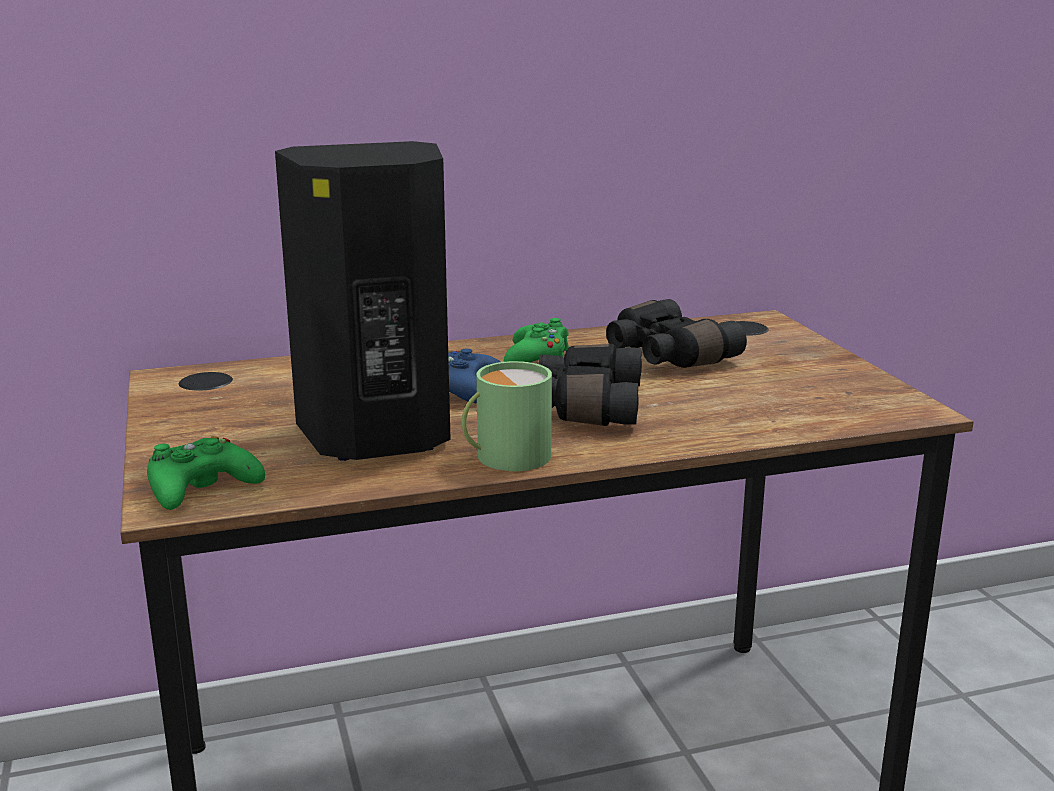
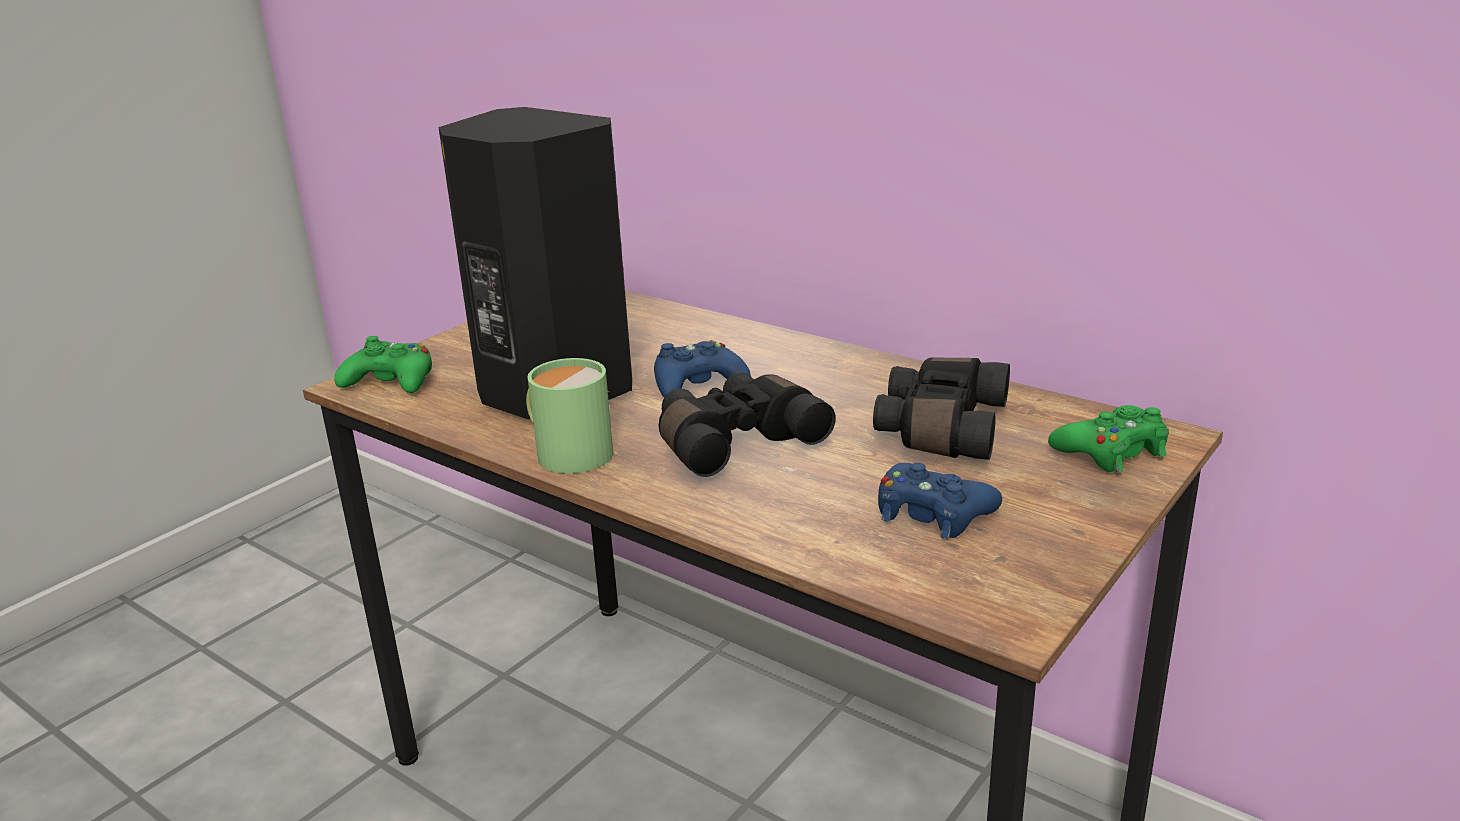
camera: 55 degrees right, 5 degrees up
green game controller [504,318,569,363] -> green game controller moved to [1048,405,1169,472]
none -> blue game controller [878,463,1002,539]

